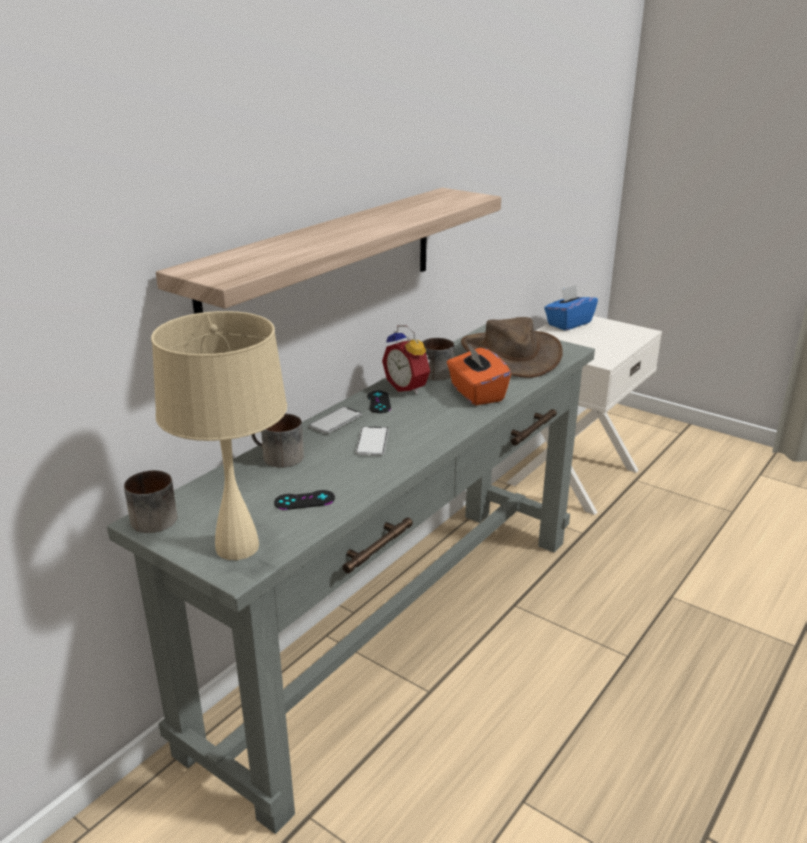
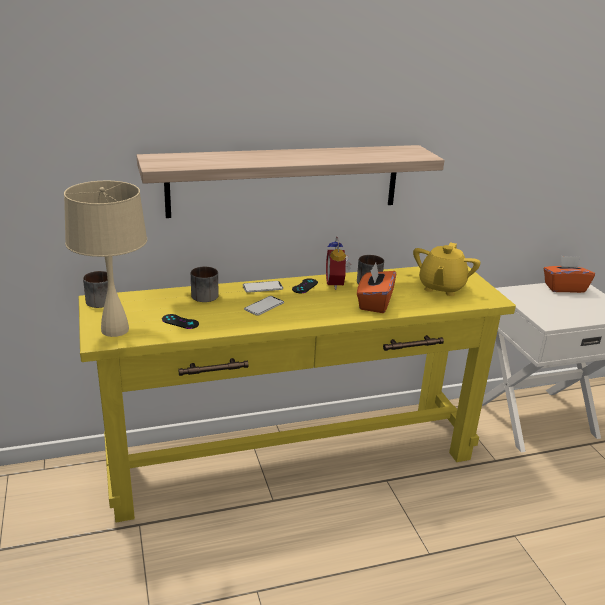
camera: 35 degrees right, 0 degrees up
grey console table [107,324,595,834] -> yellow console table [79,266,516,522]
brown hat [461,317,563,378] -> yellow teapot [413,242,481,296]
blue tissue box [544,285,598,331] -> orange tissue box [544,256,595,293]

